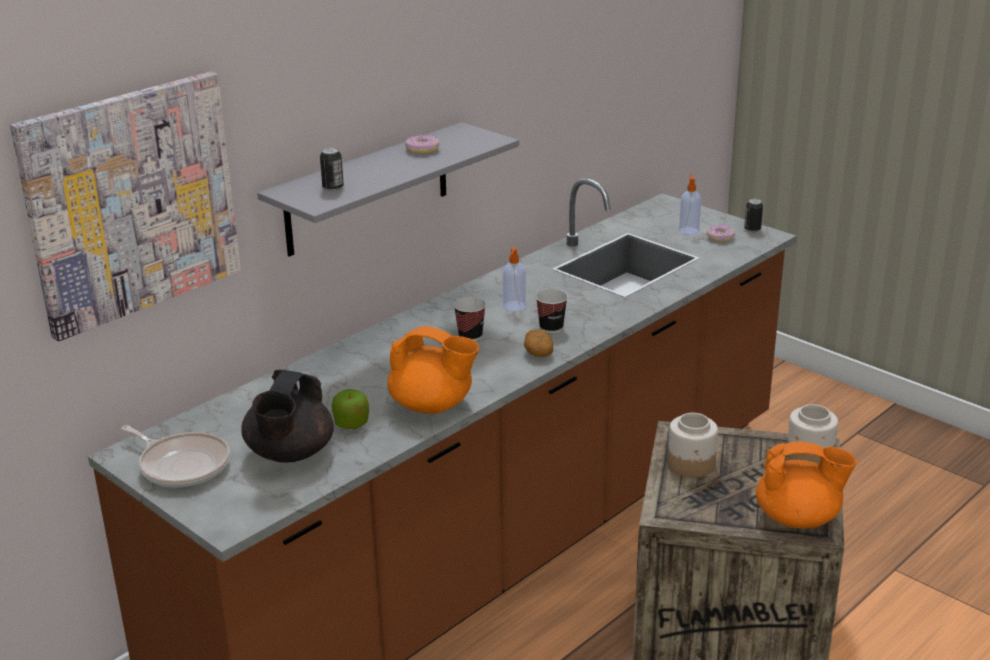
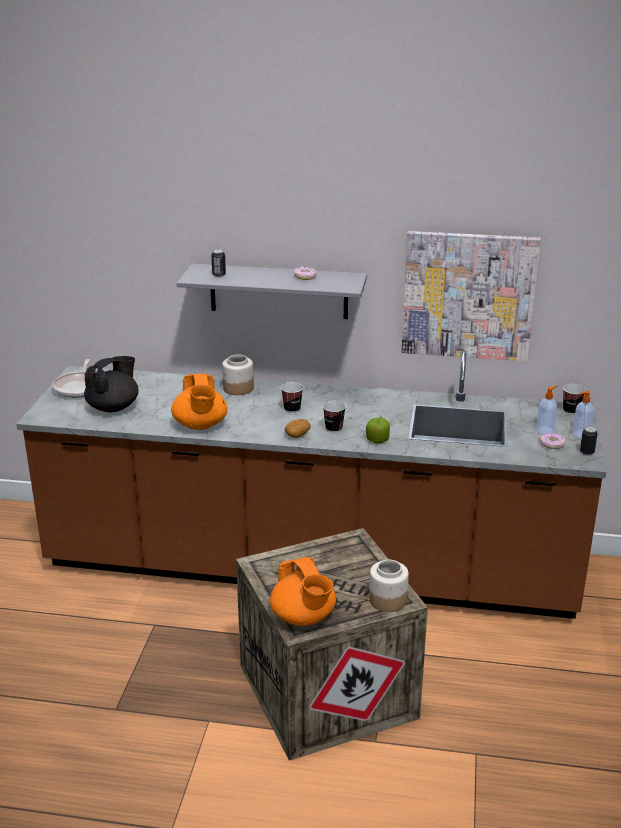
camera: 55 degrees right, 0 degrees up
picture [10,72,241,341] -> picture moved to [402,231,541,361]
black teapot [241,370,334,463] -> black teapot turned 150 degrees clockwise [84,356,139,413]
apple [332,389,369,429] -> apple moved to [366,418,390,444]
soap dispenser [503,247,526,311] -> soap dispenser moved to [573,391,594,438]
jar [668,413,718,477] -> jar moved to [222,354,254,395]
none -> cup [563,384,586,415]

